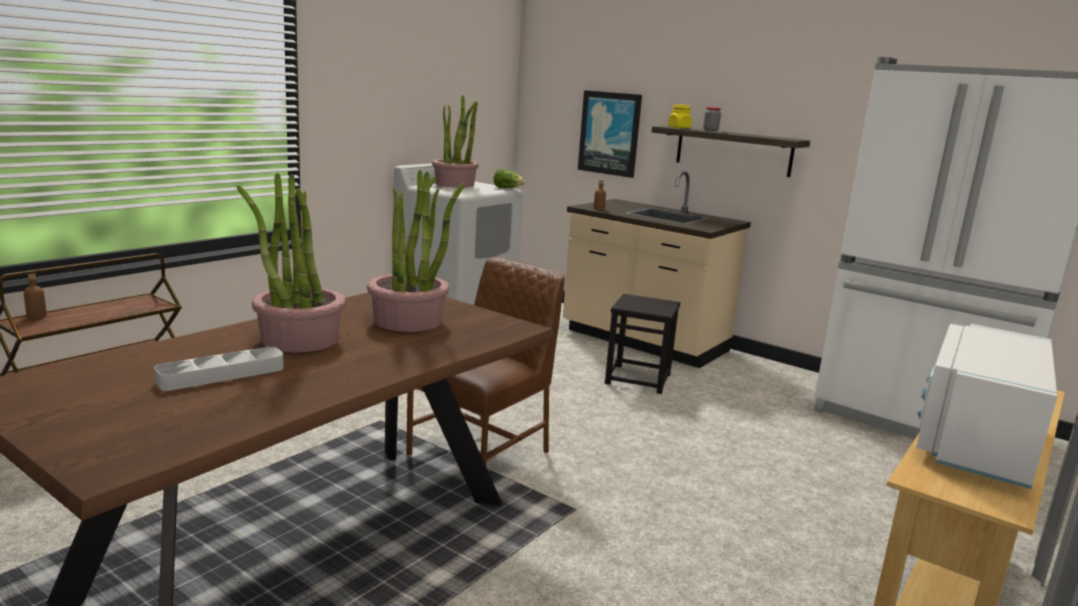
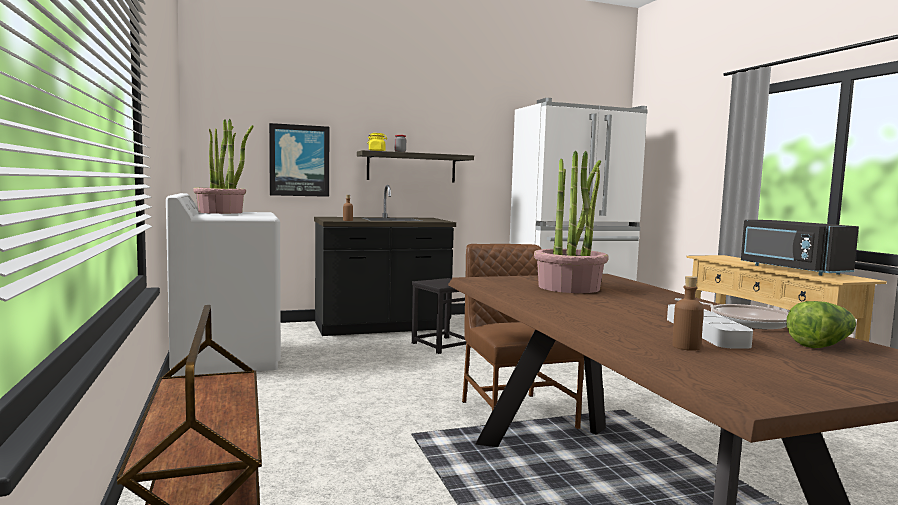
camera: 55 degrees left, 10 degrees down
brown bottle [24,273,47,319] -> brown bottle moved to [672,276,704,351]
potted plant [236,173,346,352] -> none
lettuce [493,169,526,188] -> lettuce moved to [786,301,856,348]
beige counter [563,171,751,368] -> black counter [314,185,456,336]
white microwave [916,324,1058,489] -> black microwave [741,220,859,276]
none -> frying pan [675,298,788,329]

